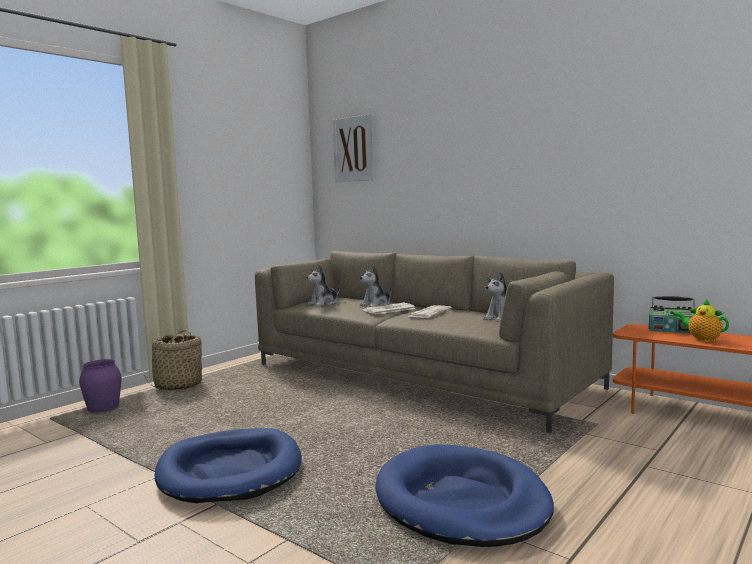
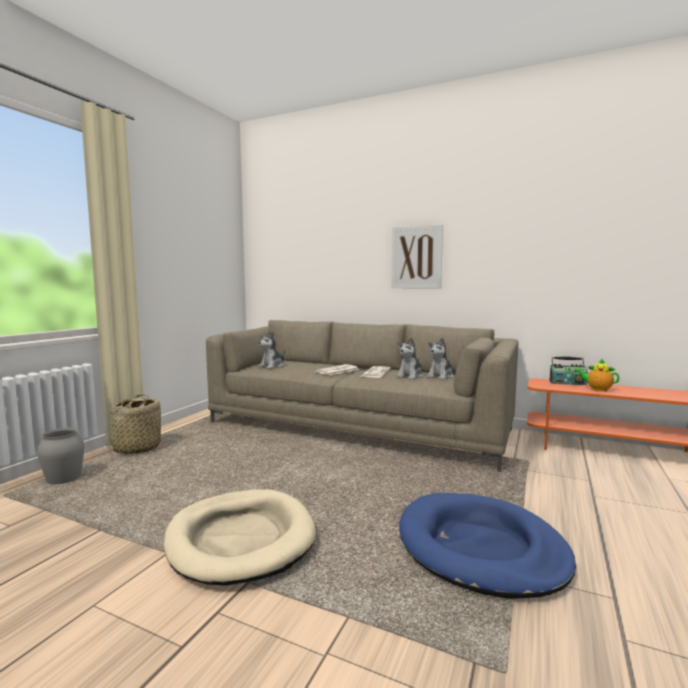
camera: 15 degrees left, 0 degrees up
purple vase [79,359,121,413] -> grey vase [37,428,84,485]
blue dog bed [154,428,301,503] -> beige dog bed [164,489,316,586]
picture [333,114,375,182] -> picture moved to [391,224,443,289]
plush toy [360,265,391,307] -> plush toy moved to [396,337,423,380]

